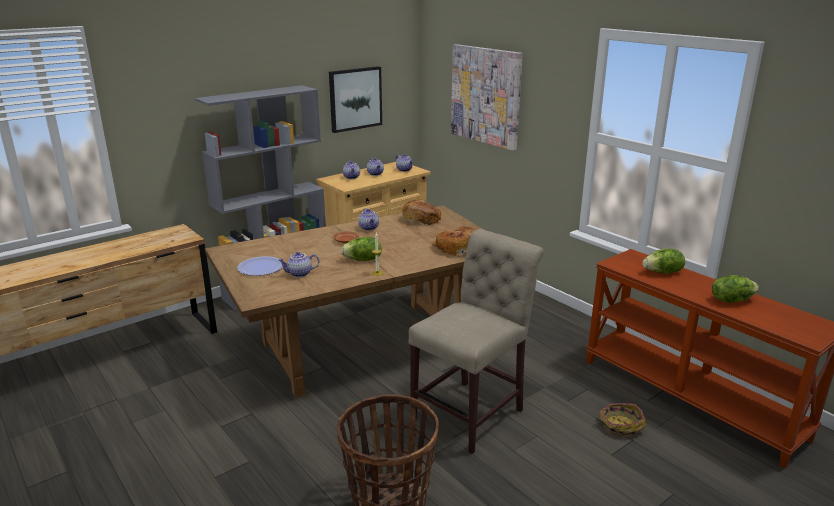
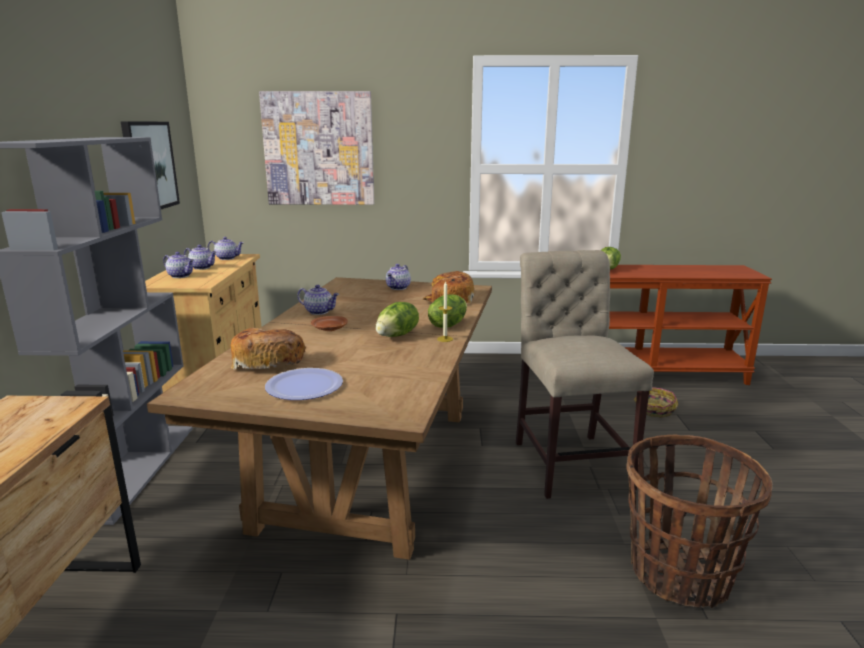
camera: 50 degrees left, 5 degrees down
teapot [278,252,319,277] -> teapot moved to [386,264,411,290]
bread [402,199,442,225] -> bread moved to [231,328,306,370]
lettuce [712,275,759,303] -> lettuce moved to [428,294,467,328]

